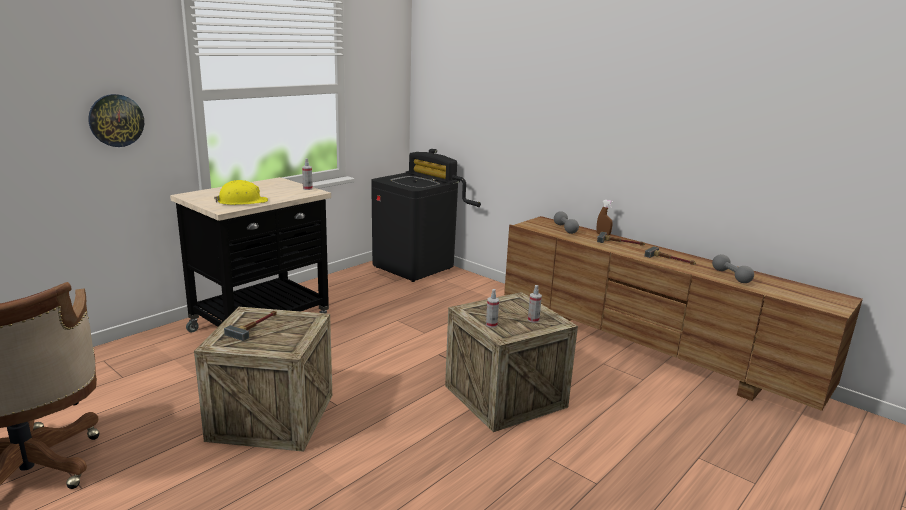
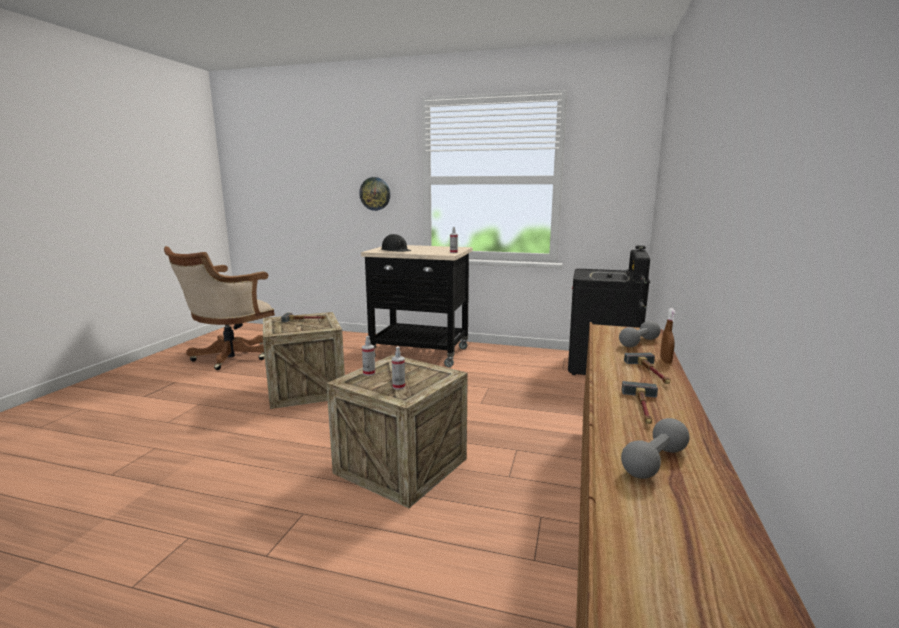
camera: 65 degrees right, 5 degrees down
yellow hard hat [214,180,268,205] -> black hard hat [381,234,411,252]

